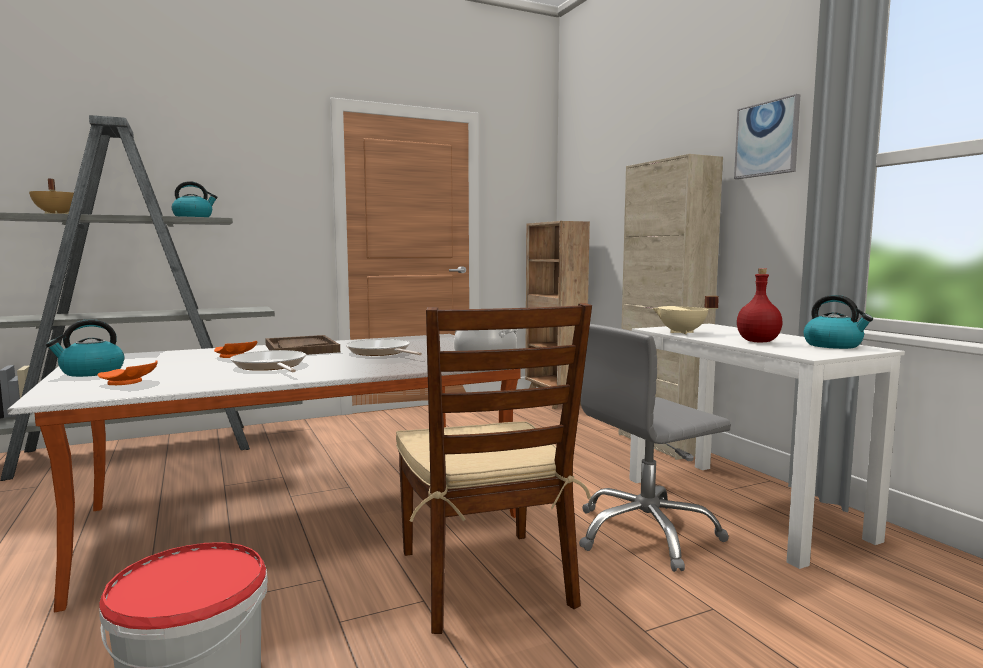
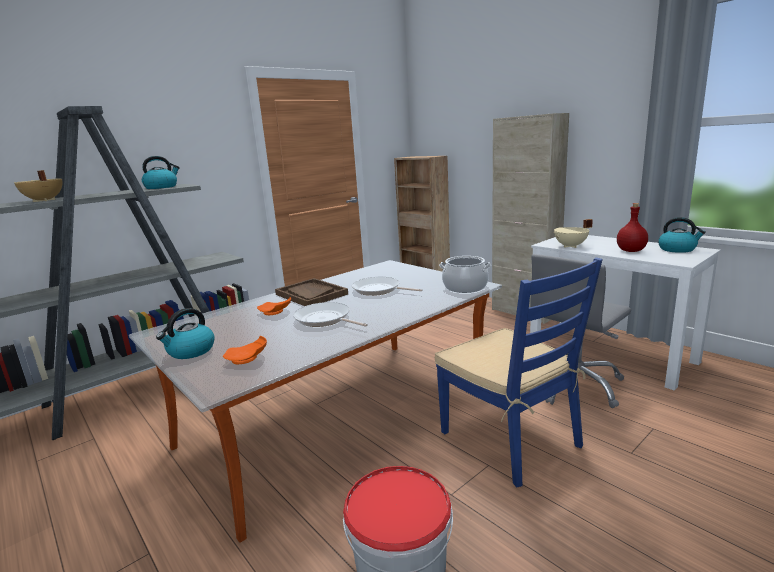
camera: 15 degrees left, 10 degrees up
brown chair [396,303,592,634] -> blue chair [435,257,603,488]
picture [734,94,801,179] -> none

